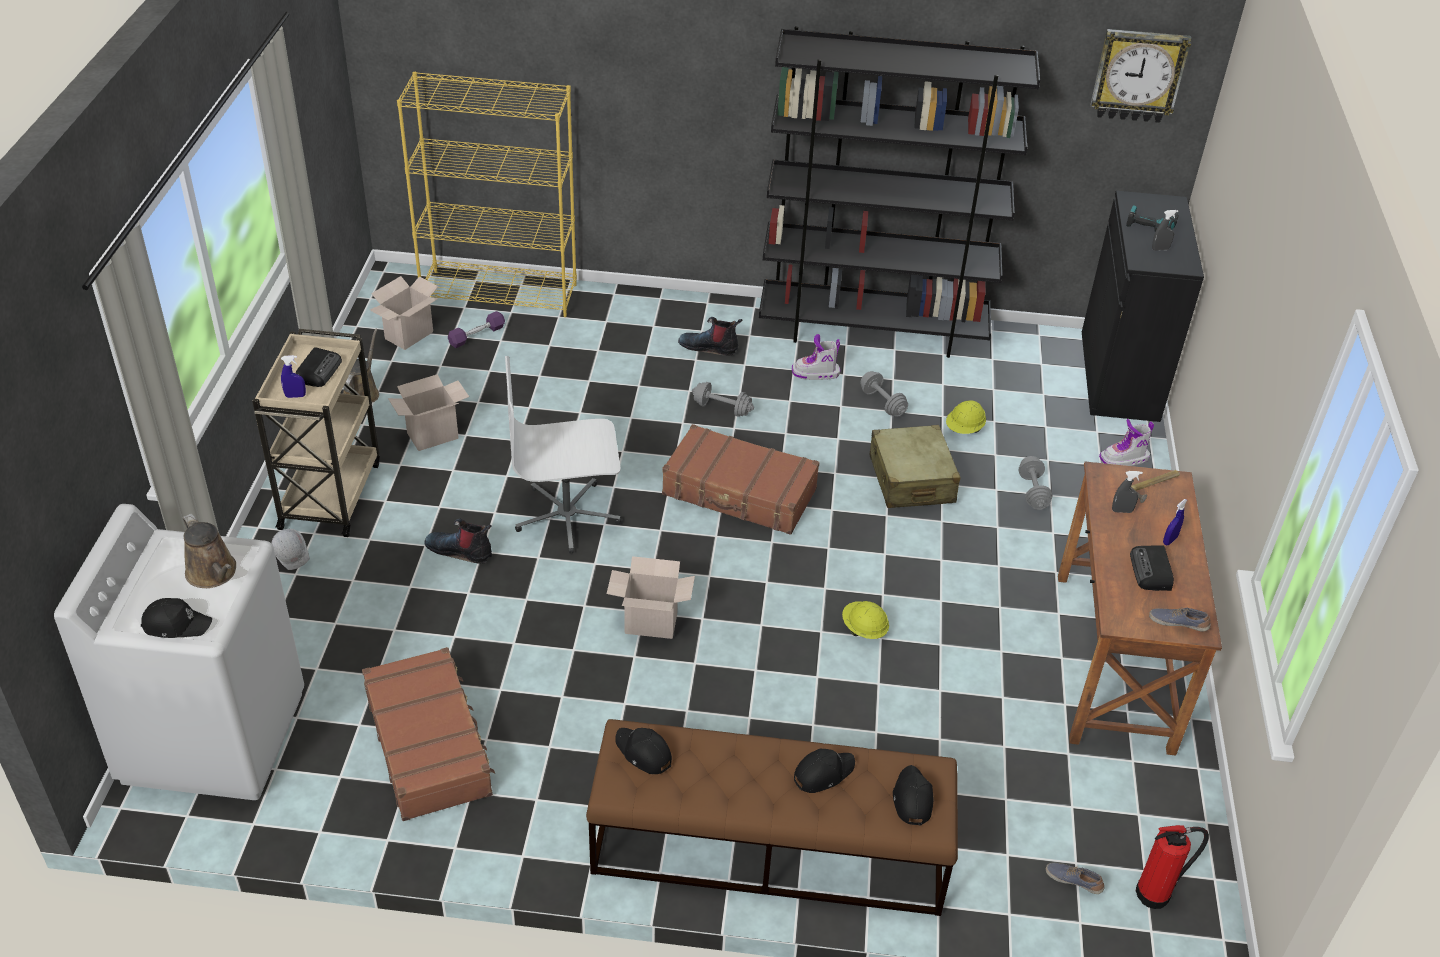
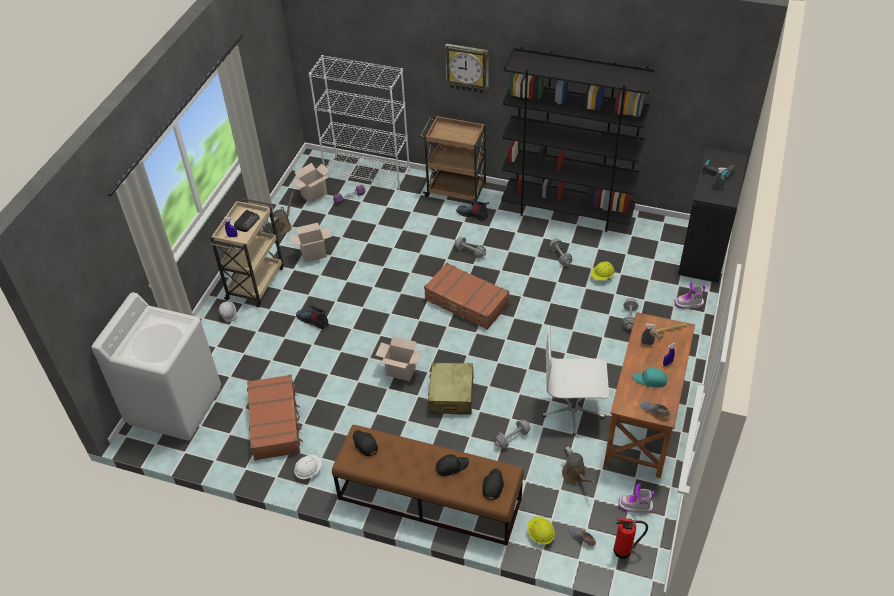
camera: 15 degrees right, 5 degrees up
black cap [141,598,212,638] -> none
brown watering can [183,514,236,588] -> brown watering can moved to [562,447,595,484]
yellow bookcase [397,72,577,317] -> white bookcase [309,55,410,190]
white office chair [505,356,621,553] -> white office chair moved to [542,325,609,436]
boot [792,334,840,380] -> boot moved to [618,483,654,513]
yellow hard hat [842,601,889,639] -> yellow hard hat moved to [528,516,555,545]
beige suitcase [870,425,961,508] -> beige suitcase moved to [428,363,474,415]
wall clock [1091,29,1191,123] -> wall clock moved to [444,44,489,93]
radio [1130,545,1174,591] -> turquoise cap [633,367,667,388]
none -> white hard hat [294,455,322,479]
none -> brown cart [420,115,490,206]
none -> grey dumbbell [495,420,530,448]

